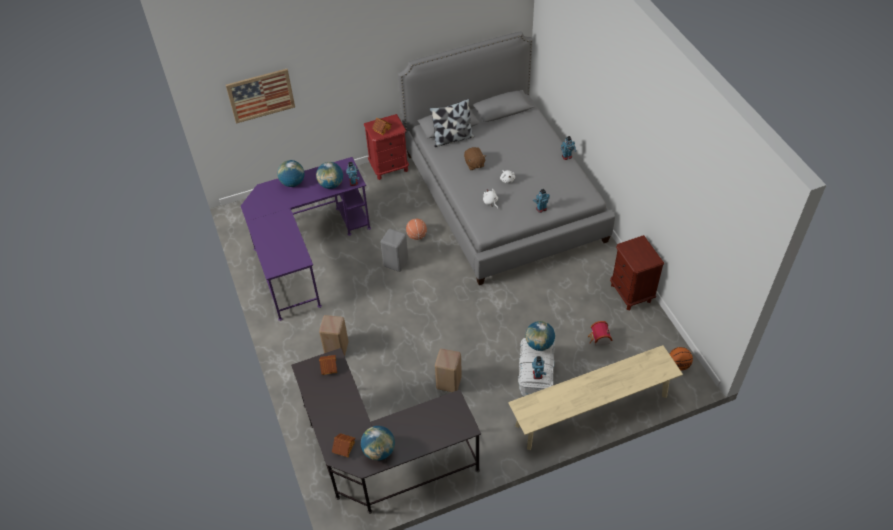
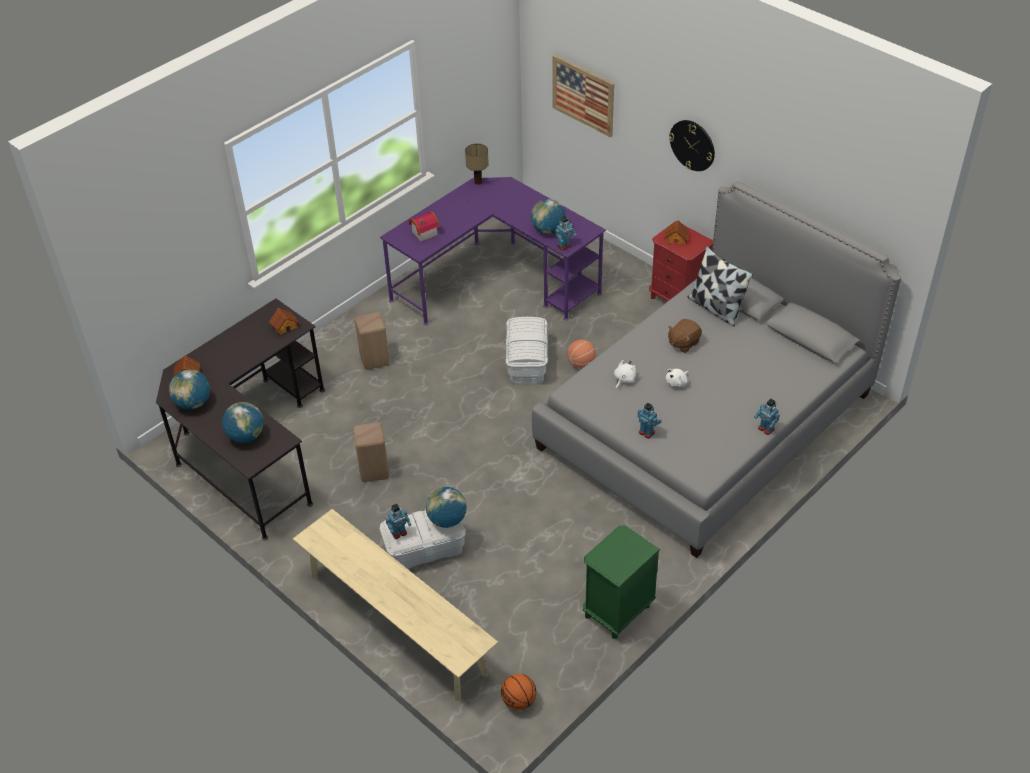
camera: 65 degrees right, 5 degrees down
globe [277,160,305,187] -> globe moved to [222,402,264,443]
grey stool [381,229,408,272] -> white storage box [506,317,548,385]
toy house [588,321,612,346] -> toy house moved to [409,211,440,242]
brown nightstand [610,235,664,311] -> green nightstand [583,525,660,639]
none -> table lamp [465,144,489,185]
none -> wall clock [669,120,715,171]

